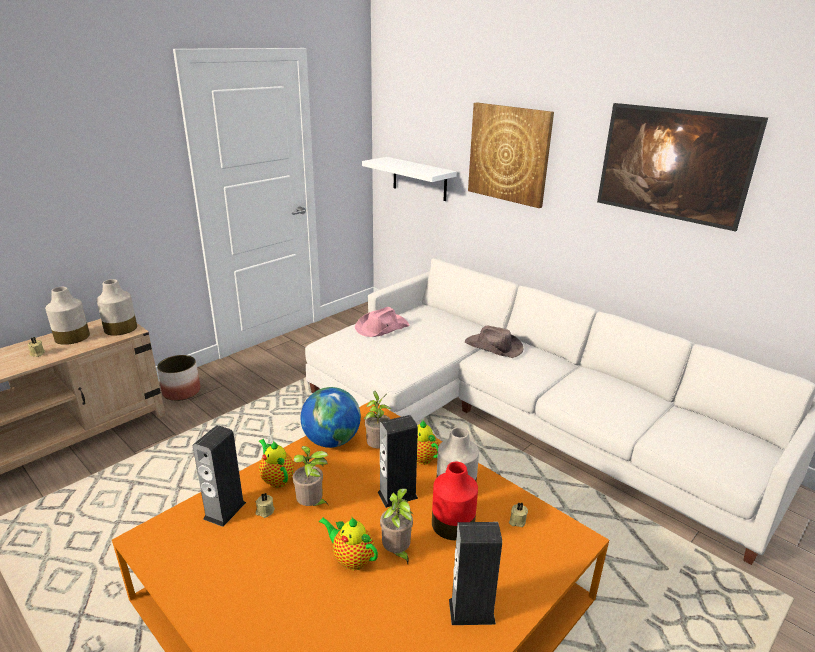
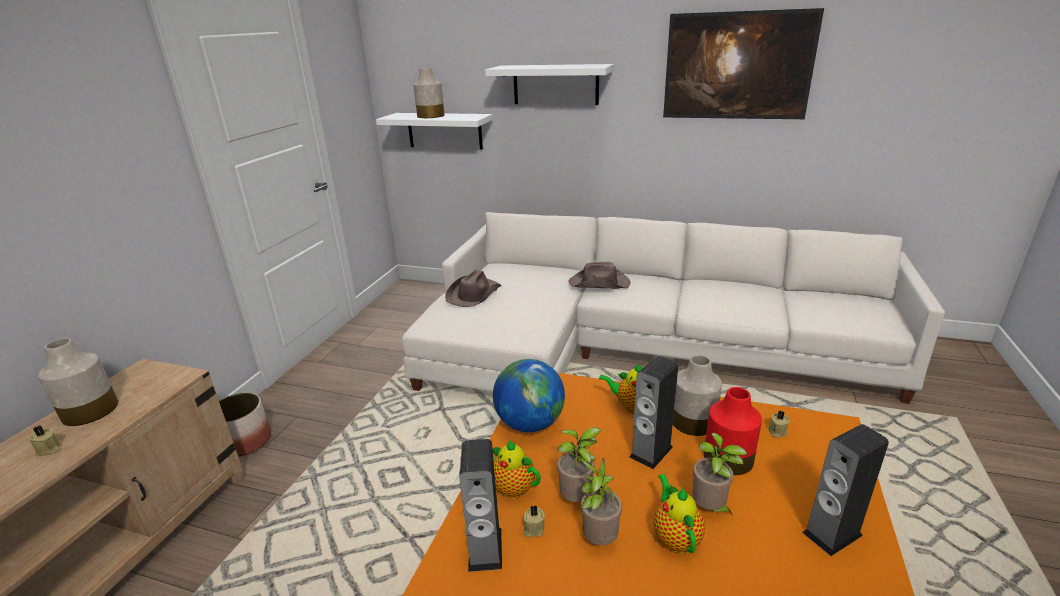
camera: 25 degrees left, 0 degrees up
beige vase [96,279,137,336] -> beige vase moved to [413,67,445,118]
teapot [319,517,378,570] -> teapot turned 75 degrees clockwise [653,474,705,553]
pink hat [355,307,409,337] -> brown hat [445,270,502,307]
potted plant [364,391,391,448] -> potted plant moved to [580,458,622,545]
picture [468,103,554,208] -> white shelf [485,64,614,105]

